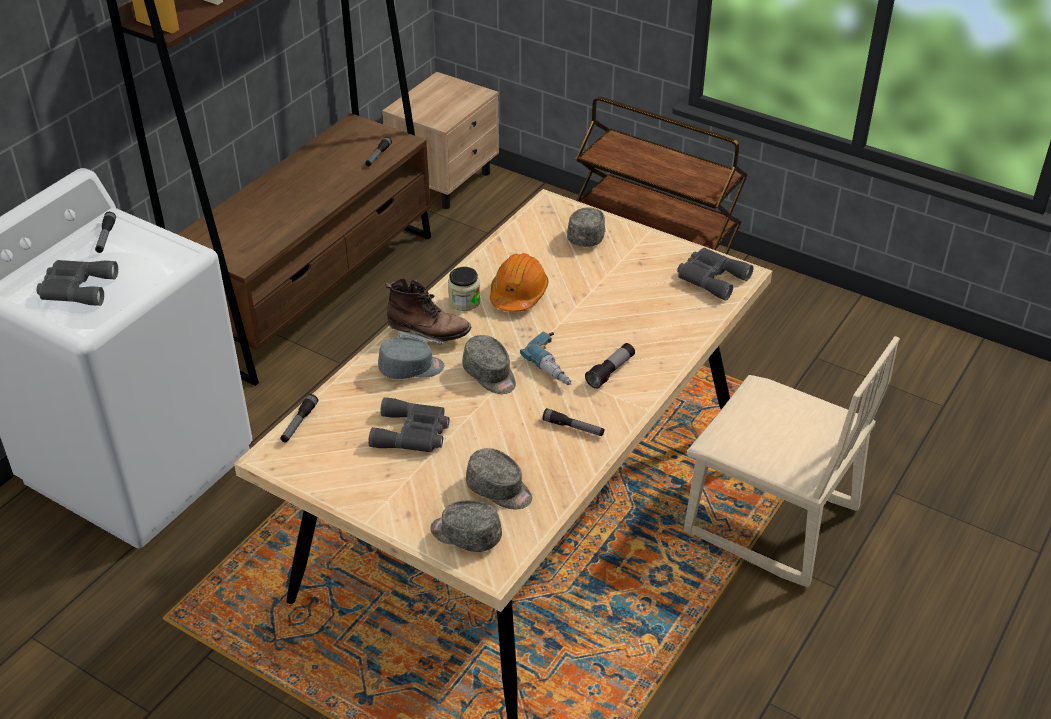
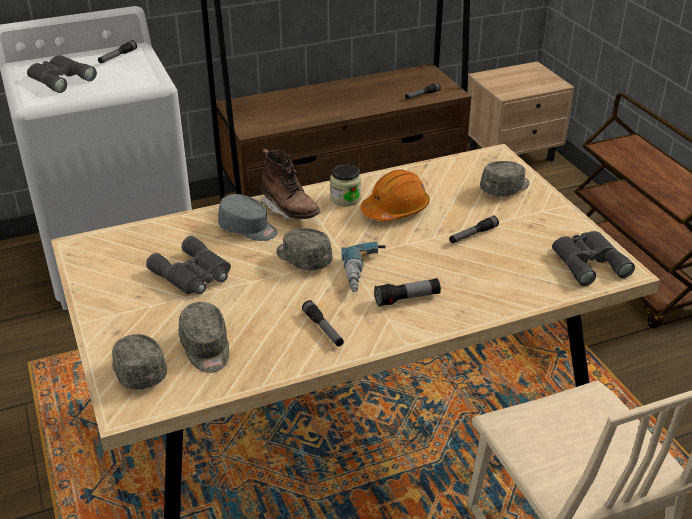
camera: 35 degrees right, 5 degrees down
flashlight [280,394,318,443] -> flashlight moved to [449,216,499,243]
grey cap [462,335,516,394] -> grey cap turned 135 degrees clockwise [276,228,333,271]

